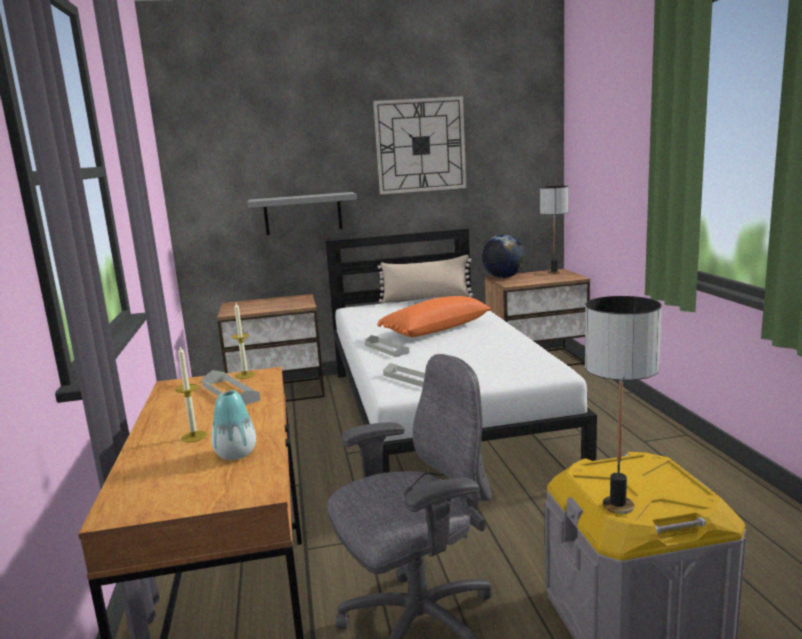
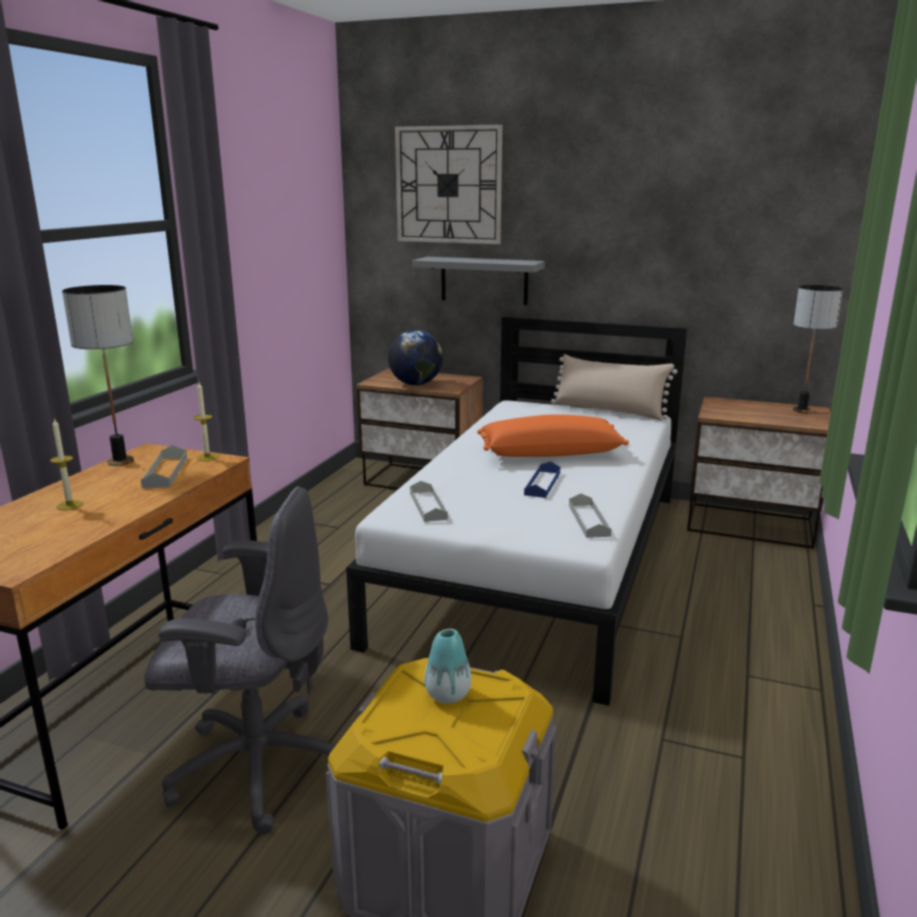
camera: 30 degrees right, 5 degrees up
vase [211,390,256,460] -> vase moved to [424,629,471,704]
grey tray [365,335,409,357] -> grey tray moved to [569,493,611,538]
wall clock [373,96,466,195] -> wall clock moved to [395,124,502,244]
globe [482,235,526,278] -> globe moved to [388,330,443,385]
table lamp [585,296,662,514] -> table lamp moved to [62,285,134,466]
none -> blue tray [524,461,560,498]

